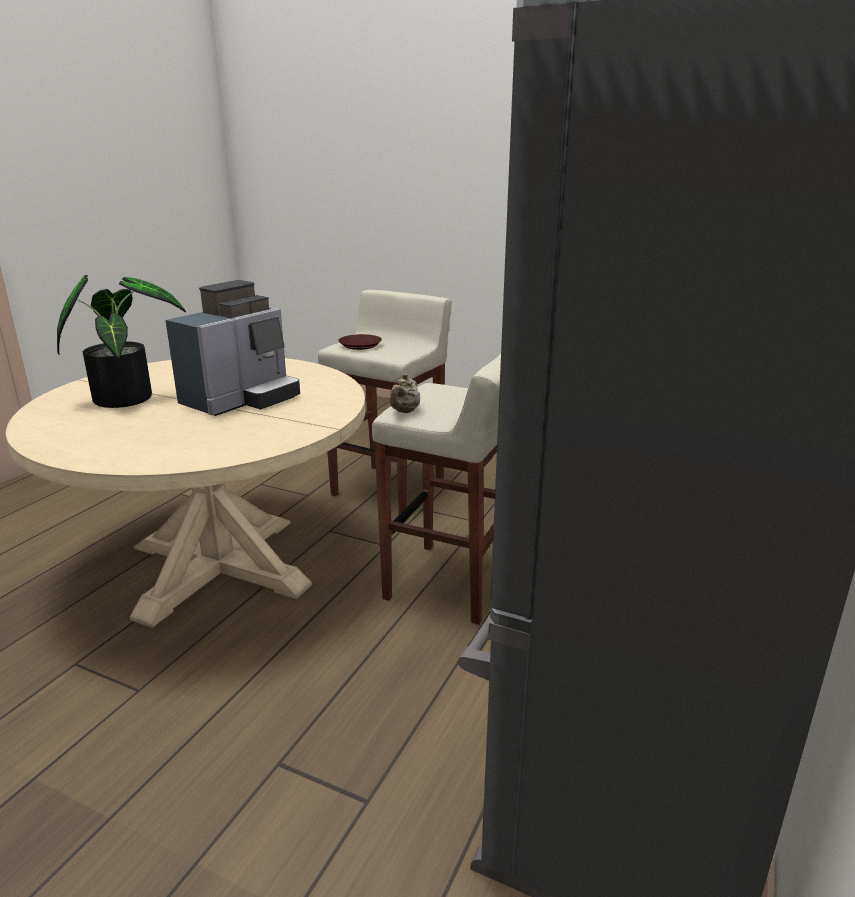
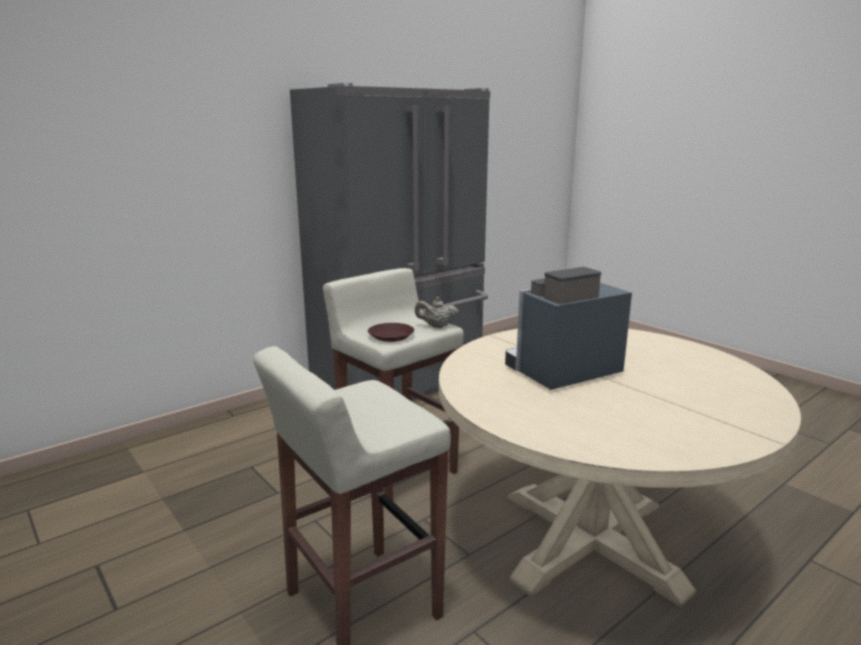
camera: 155 degrees left, 5 degrees down
potted plant [57,275,186,408] -> none
brown plate [338,334,382,350] -> brown plate moved to [368,323,414,342]
beige teapot [389,374,420,413] -> beige teapot turned 135 degrees counterclockwise [415,297,459,328]

